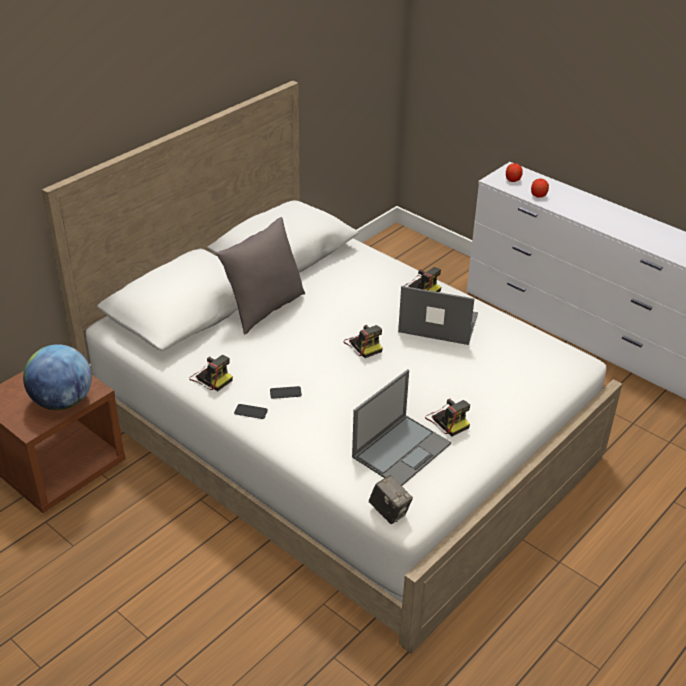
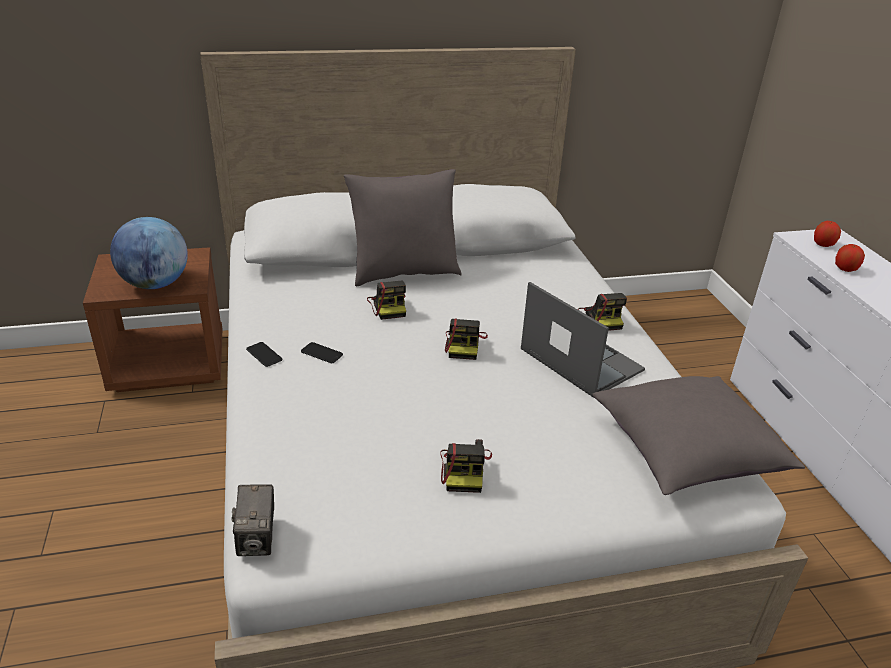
camera: 35 degrees right, 5 degrees down
camera [189,355,233,391] -> camera moved to [367,280,406,320]
laptop [352,369,451,486] -> none
none -> grey pillow [592,376,805,495]

